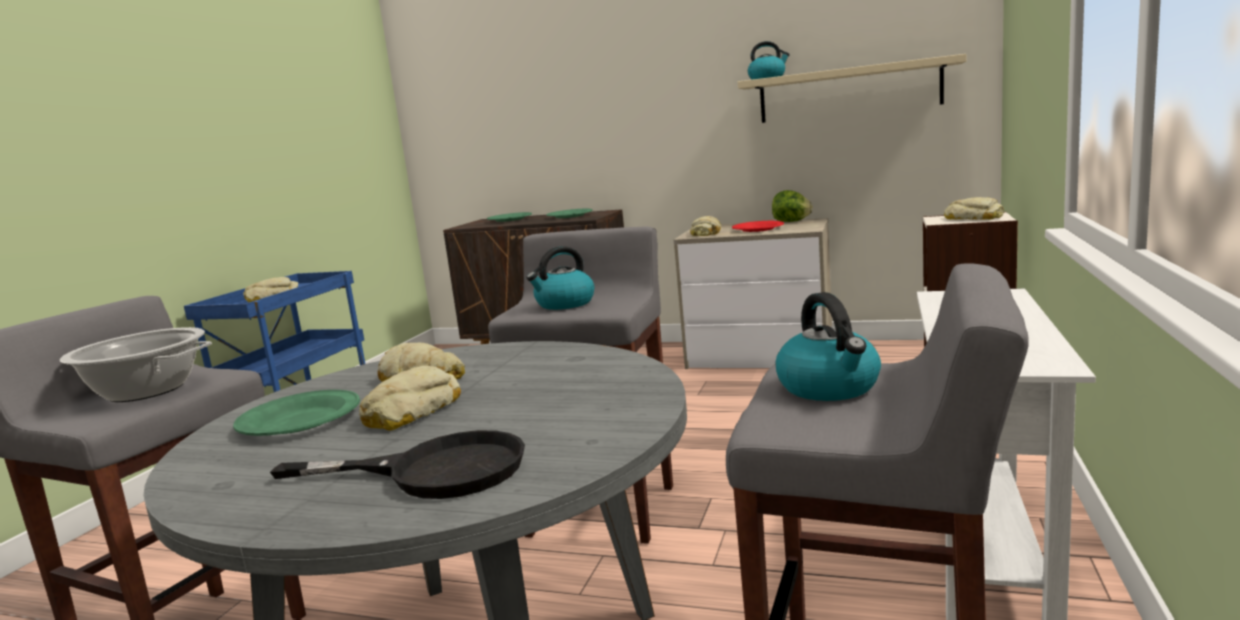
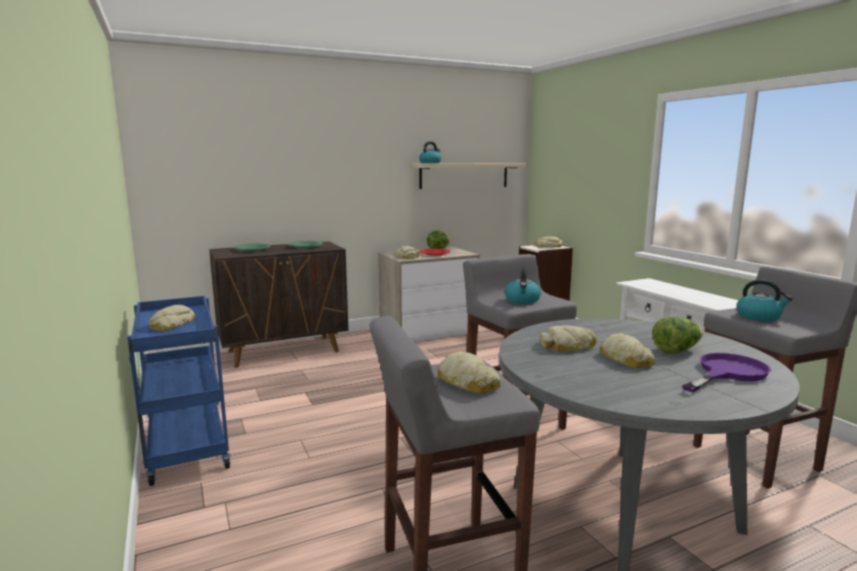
camera: 45 degrees left, 0 degrees up
cooking pot [60,327,212,402] -> bread [438,351,501,394]
green plate [233,390,360,436] -> none
black frying pan [270,430,525,499] -> purple frying pan [682,353,771,393]
none -> lettuce [652,317,703,353]

